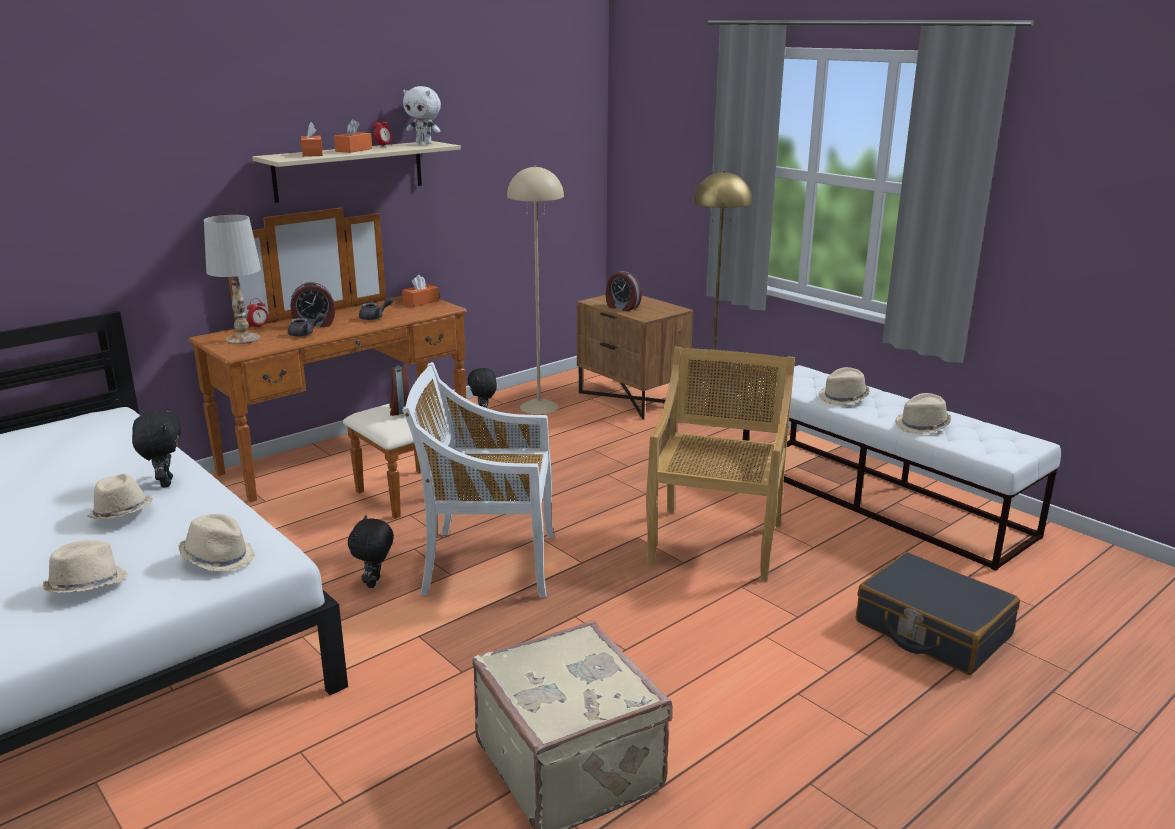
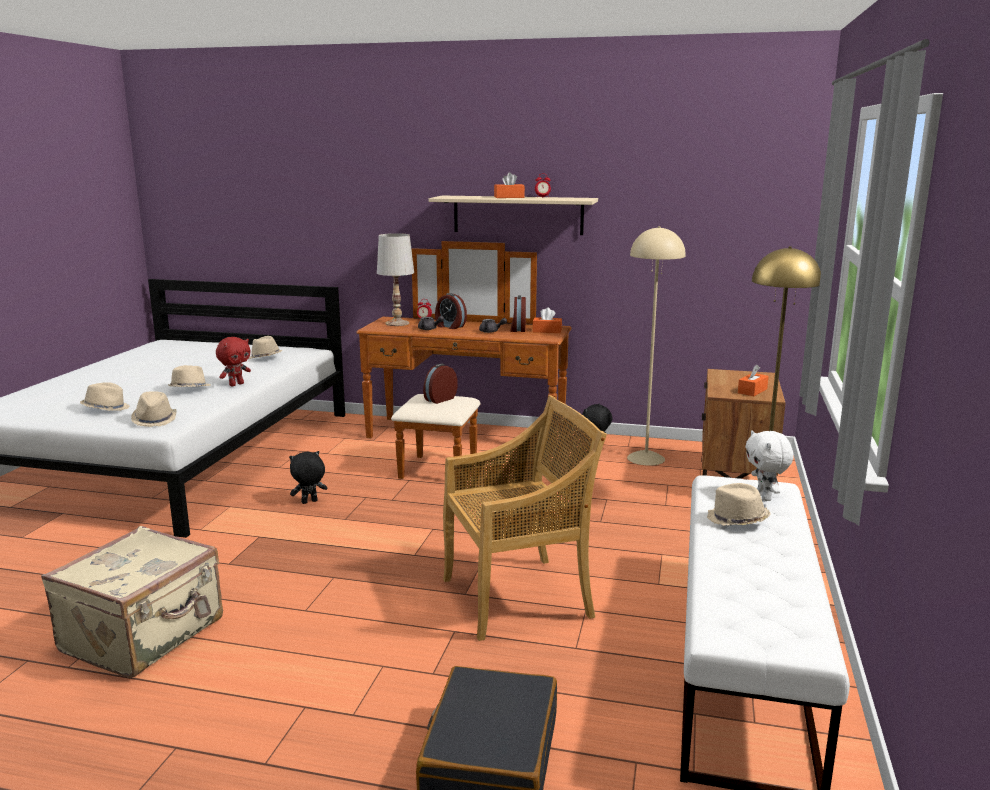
camera: 55 degrees right, 5 degrees down
black plush toy [132,409,181,488] -> red plush toy [216,337,251,387]
orange tissue box [301,122,323,157] -> orange tissue box moved to [738,364,769,396]
white chair [402,362,554,598] -> none
white plush toy [403,86,441,144] -> white plush toy moved to [745,430,794,501]
alarm clock [606,271,642,311] -> alarm clock moved to [510,296,526,332]
beige hat [895,393,951,434] -> beige hat moved to [249,336,282,359]

